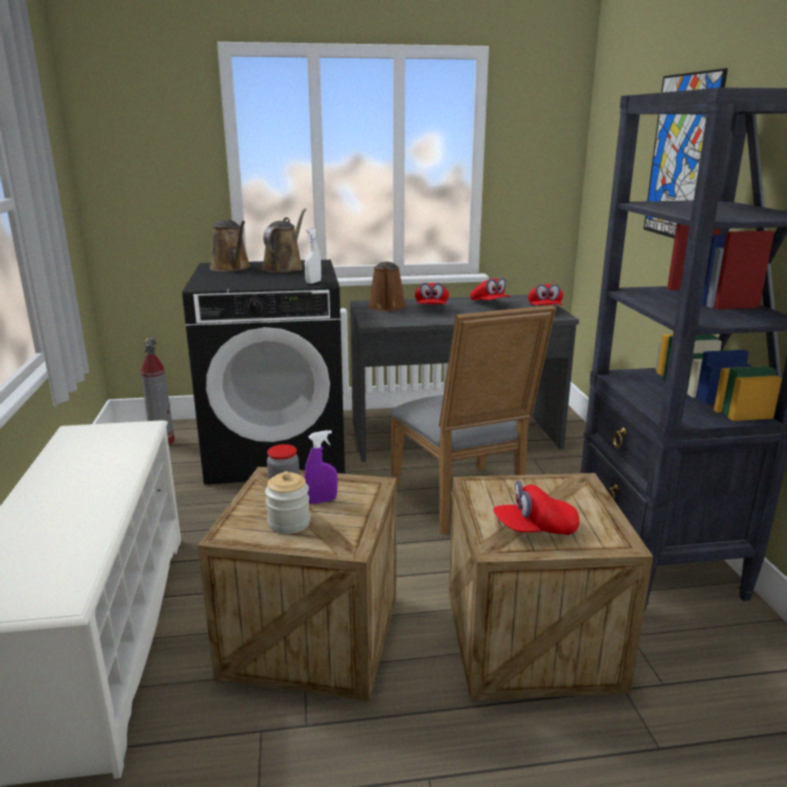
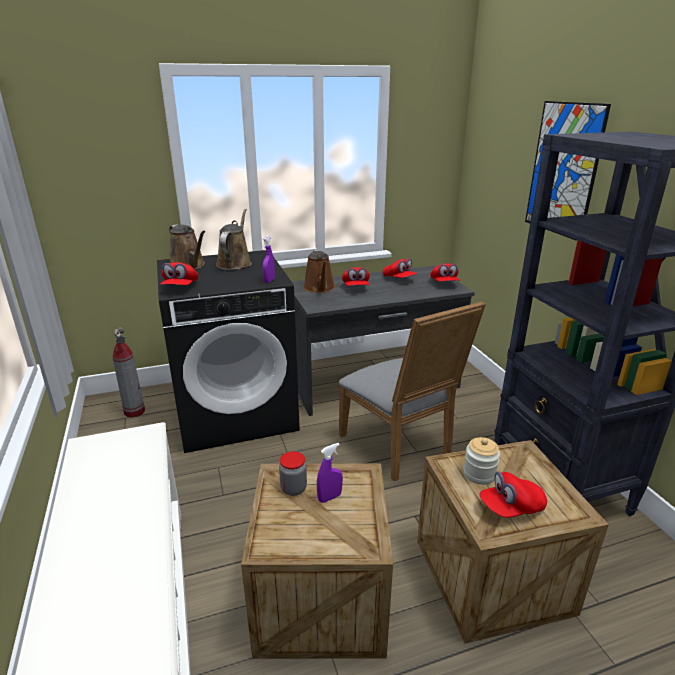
camera: 10 degrees left, 5 degrees up
jar [265,471,310,534] -> jar moved to [464,437,500,485]
white spray bottle [305,228,321,284] -> purple spray bottle [262,236,275,283]
none -> red cap [160,262,198,285]

